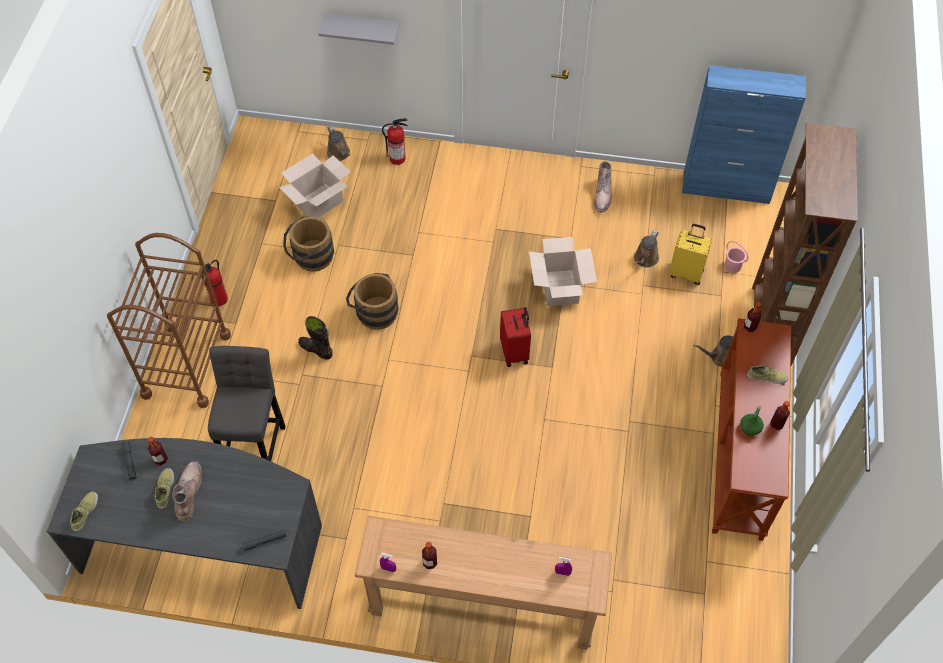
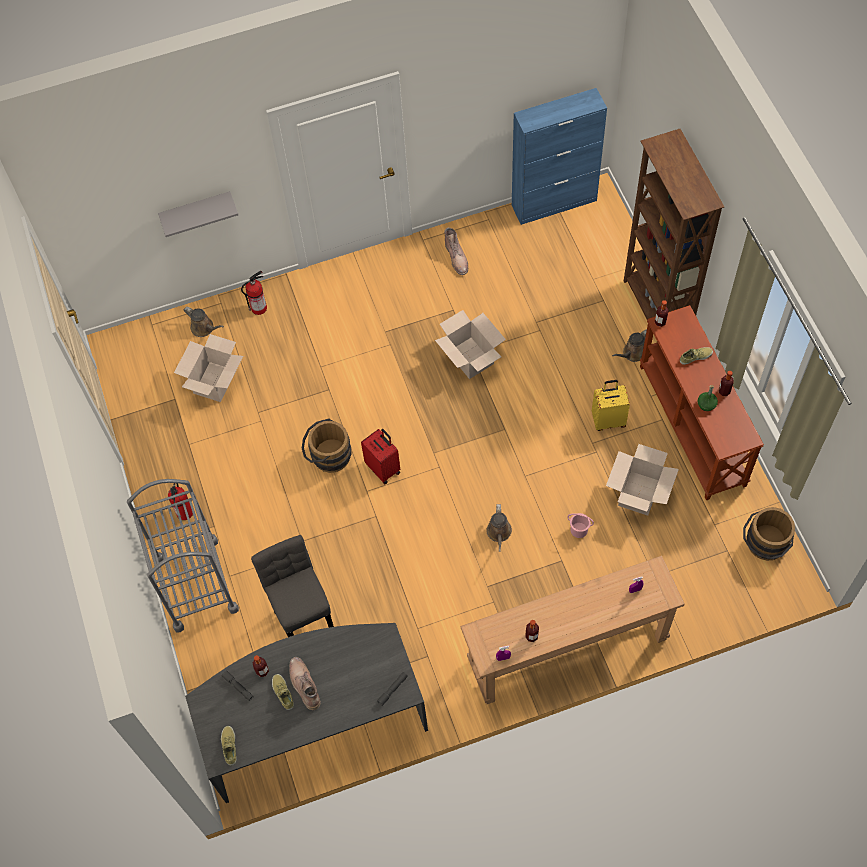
camera: 25 degrees left, 5 degrees up
brown cart [107,233,231,408] -> grey cart [127,479,239,632]
brown bucket [283,216,334,272] -> brown bucket moved to [743,507,795,560]
black boot [298,316,333,360] -> none
red suitcase [500,307,531,367] -> red suitcase moved to [361,429,400,484]
brown watering can [634,230,659,268] -> brown watering can moved to [486,504,512,552]
yellow suitcase [669,224,712,285] -> yellow suitcase moved to [592,380,630,431]
pink bucket [724,241,749,273] -> pink bucket moved to [567,513,594,538]
none -> cardboard box [606,444,679,516]

